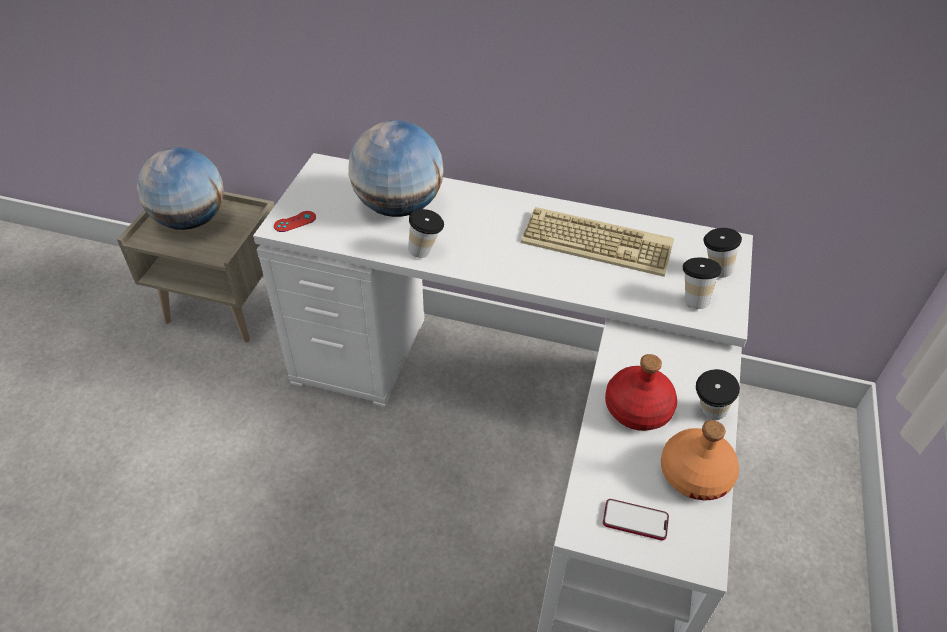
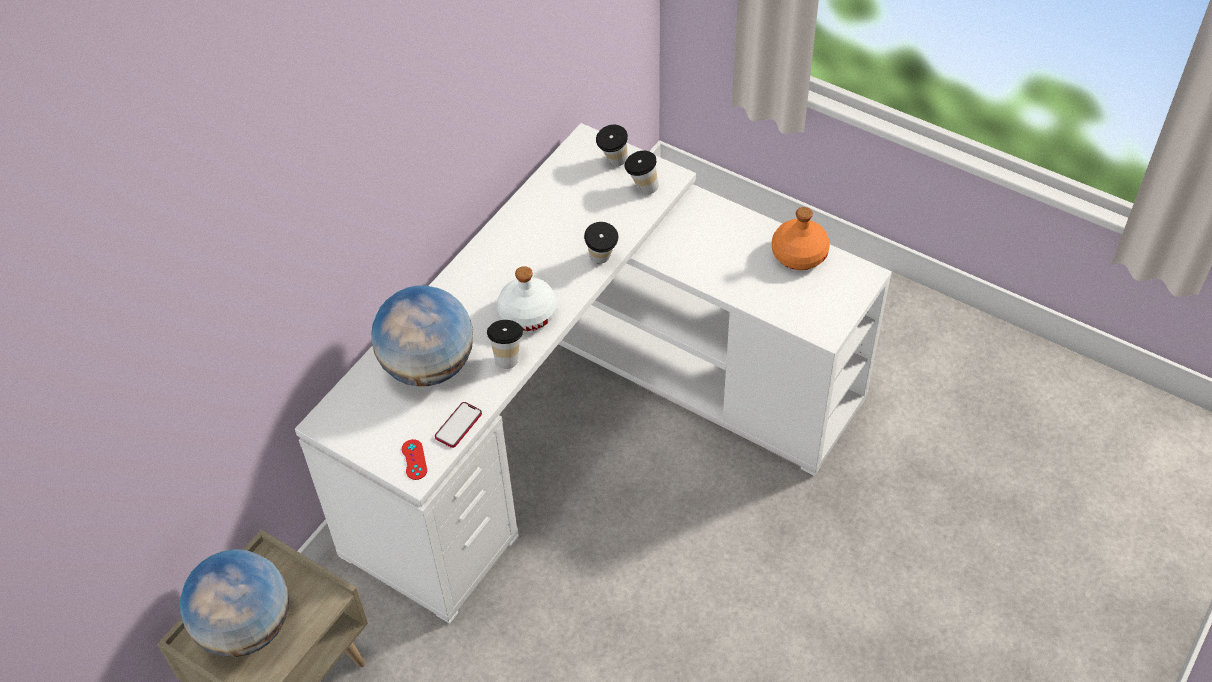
camera: 70 degrees left, 5 degrees up
keyboard [521,207,674,277] -> none
phone [603,499,669,540] -> phone moved to [435,402,482,448]
red bottle [605,354,677,431] -> none
cup [696,369,740,420] -> cup moved to [584,222,618,264]
none -> white bottle [497,266,557,331]

